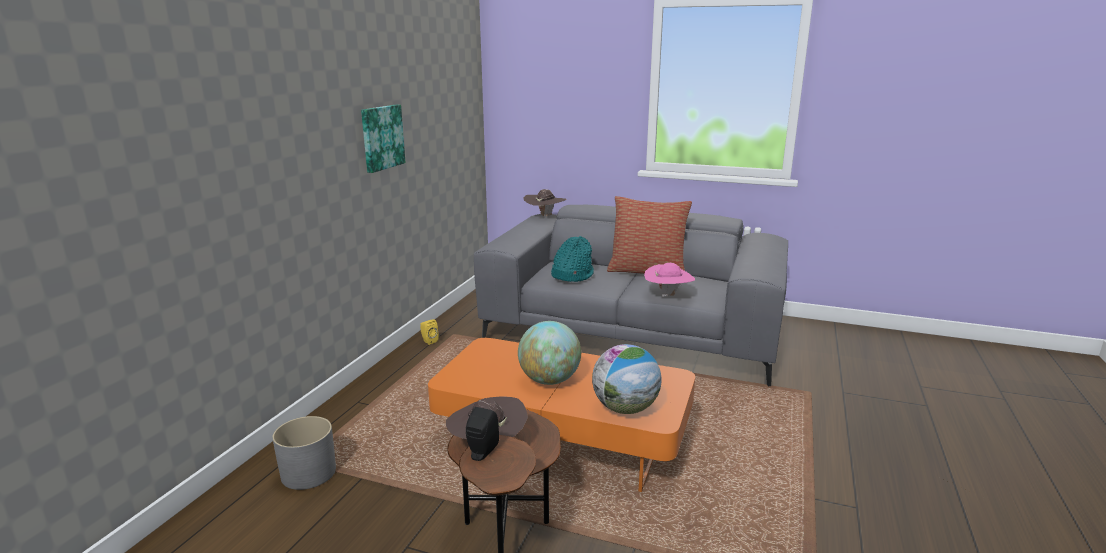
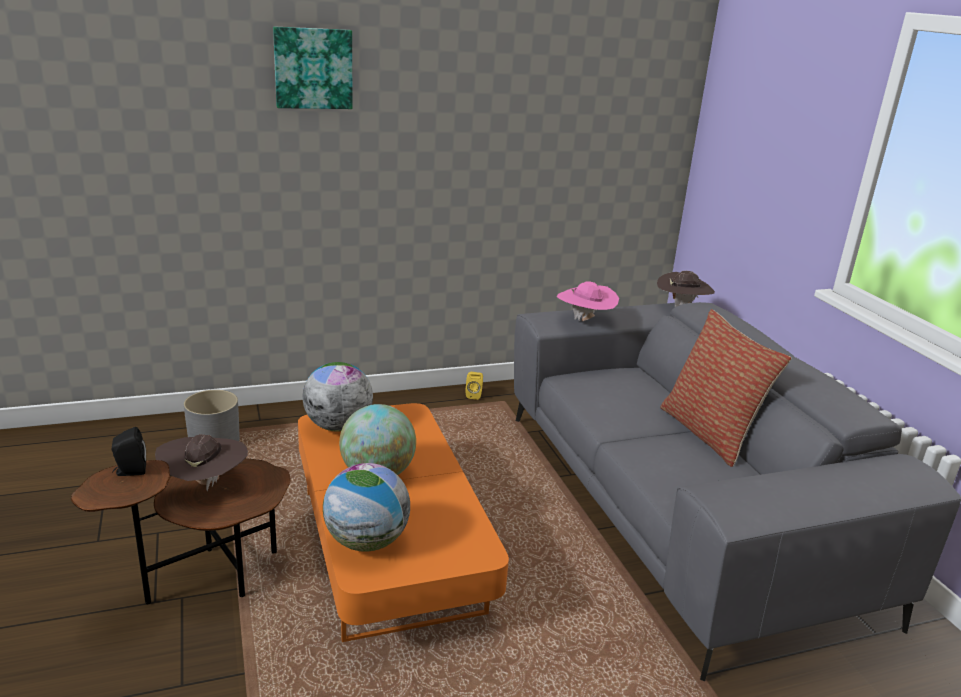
camera: 50 degrees right, 5 degrees up
picture [361,105,406,173] -> picture moved to [273,27,352,109]
turquoise hat [551,236,594,282] -> none
pink hat [644,263,695,298] -> pink hat moved to [556,281,619,321]
none -> globe [302,362,373,431]

